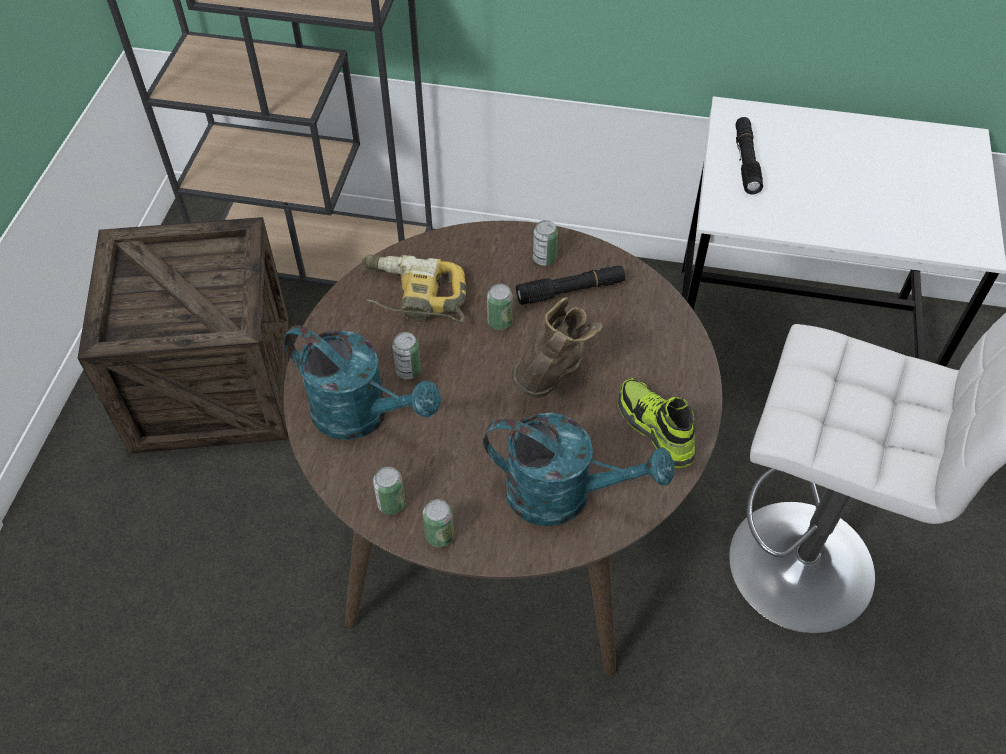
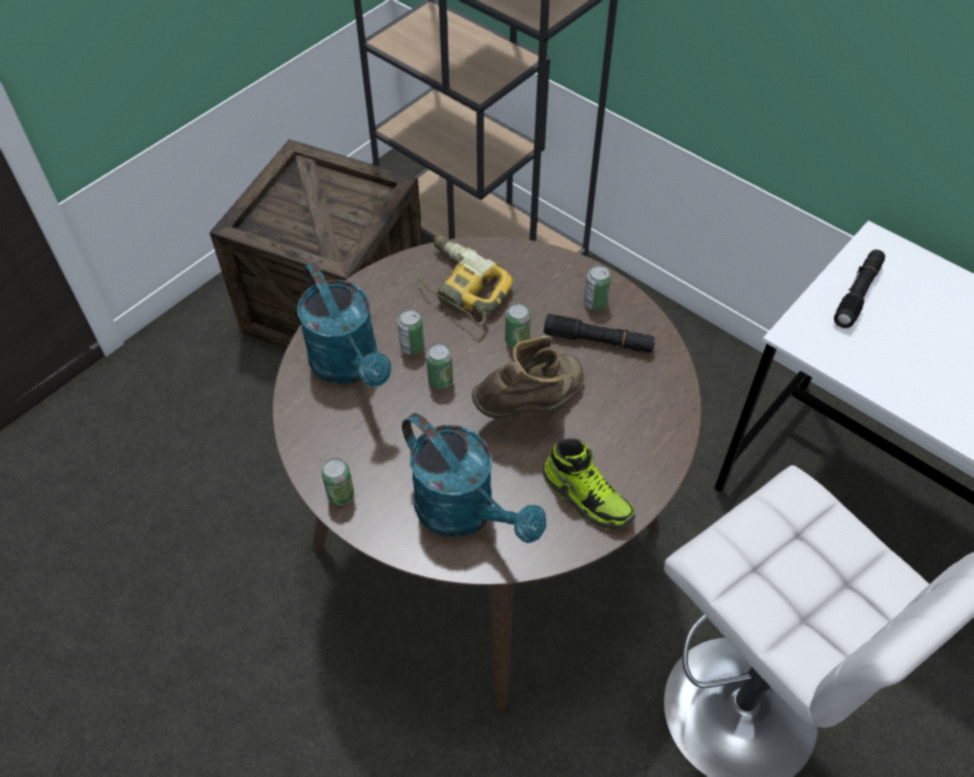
camera: 30 degrees right, 0 degrees up
can [373,466,405,515] -> can moved to [426,343,453,389]
shoe [618,378,696,468] -> shoe turned 135 degrees clockwise [543,438,635,529]

